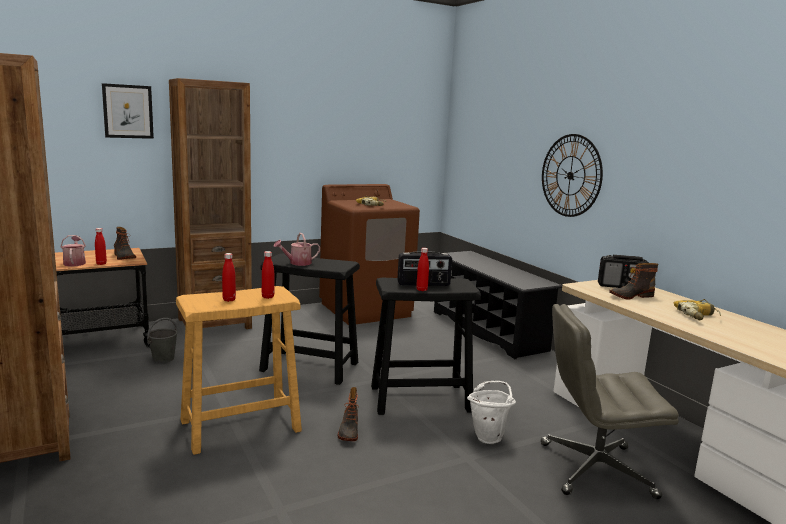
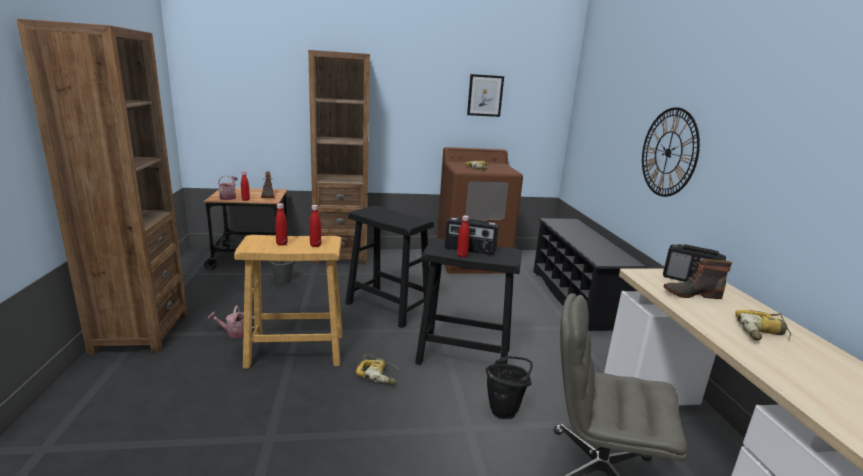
camera: 20 degrees right, 5 degrees up
picture [102,83,154,139] -> picture moved to [467,74,504,117]
watering can [274,233,320,266] -> watering can moved to [208,306,254,338]
boot [338,387,359,441] -> power drill [356,354,398,385]
white bucket [467,381,516,444] -> black bucket [486,356,533,419]

